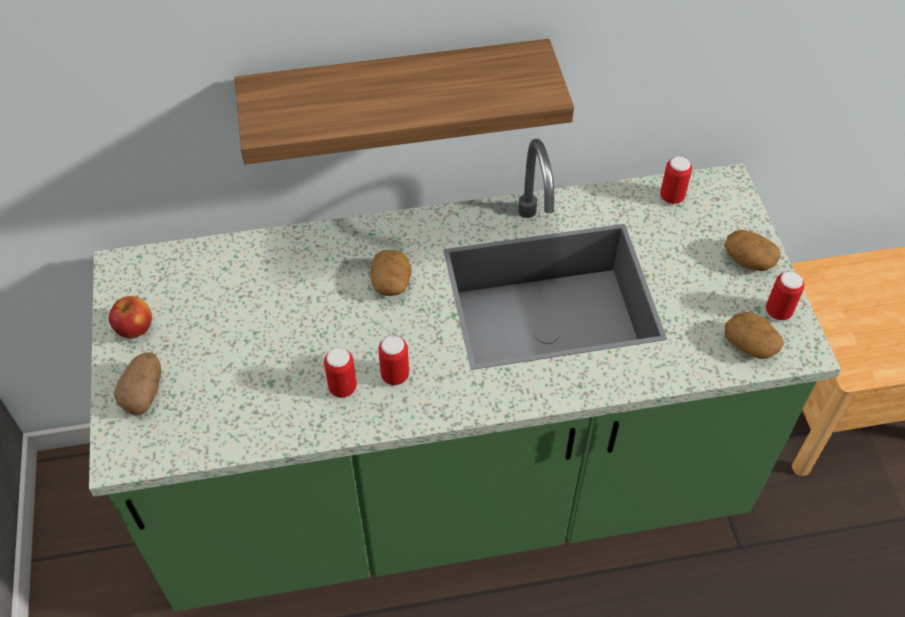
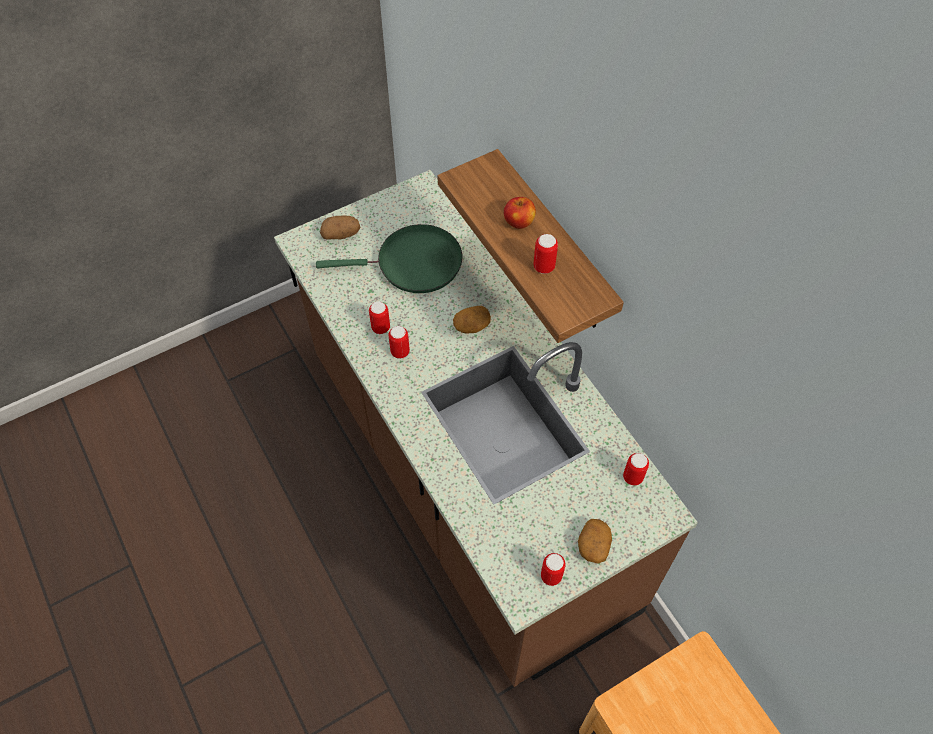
camera: 70 degrees right, 5 degrees up
green counter [89,139,841,611] -> brown counter [274,170,698,687]
apple [109,296,152,339] -> apple moved to [504,197,536,229]
potato [725,312,784,359] -> none
none -> green frying pan [316,224,462,293]
none -> can [533,234,558,274]

